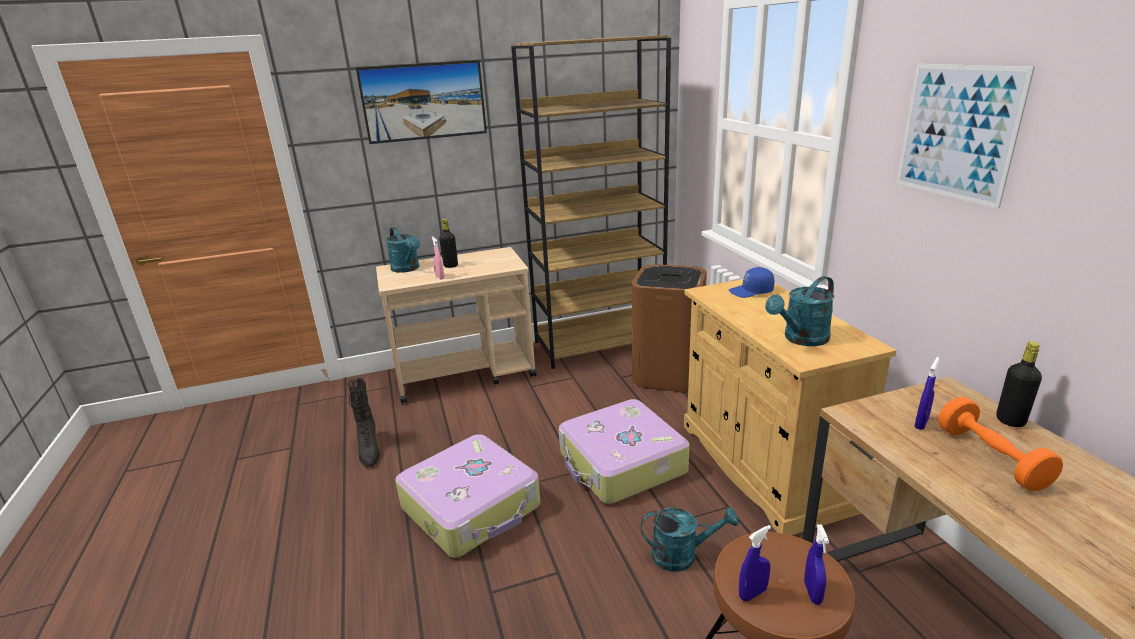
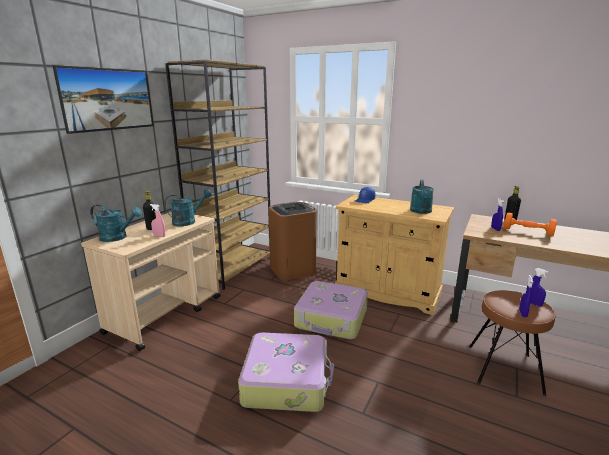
camera: 45 degrees left, 5 degrees down
black boot [348,378,380,468] -> none
turquoise watering can [641,507,739,572] -> turquoise watering can moved to [164,189,212,226]
picture [896,64,1035,209] -> none

